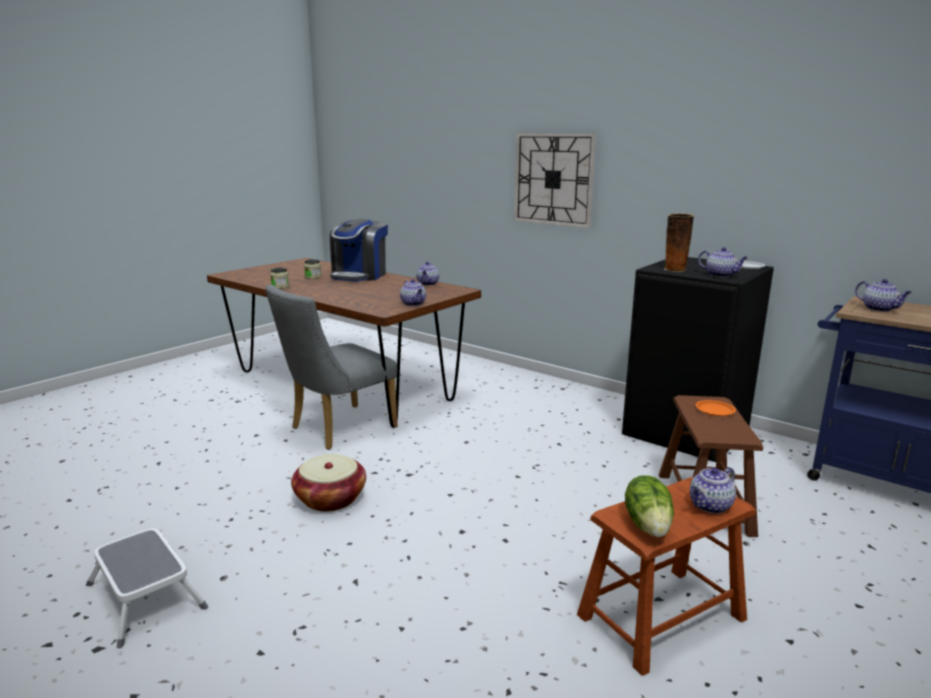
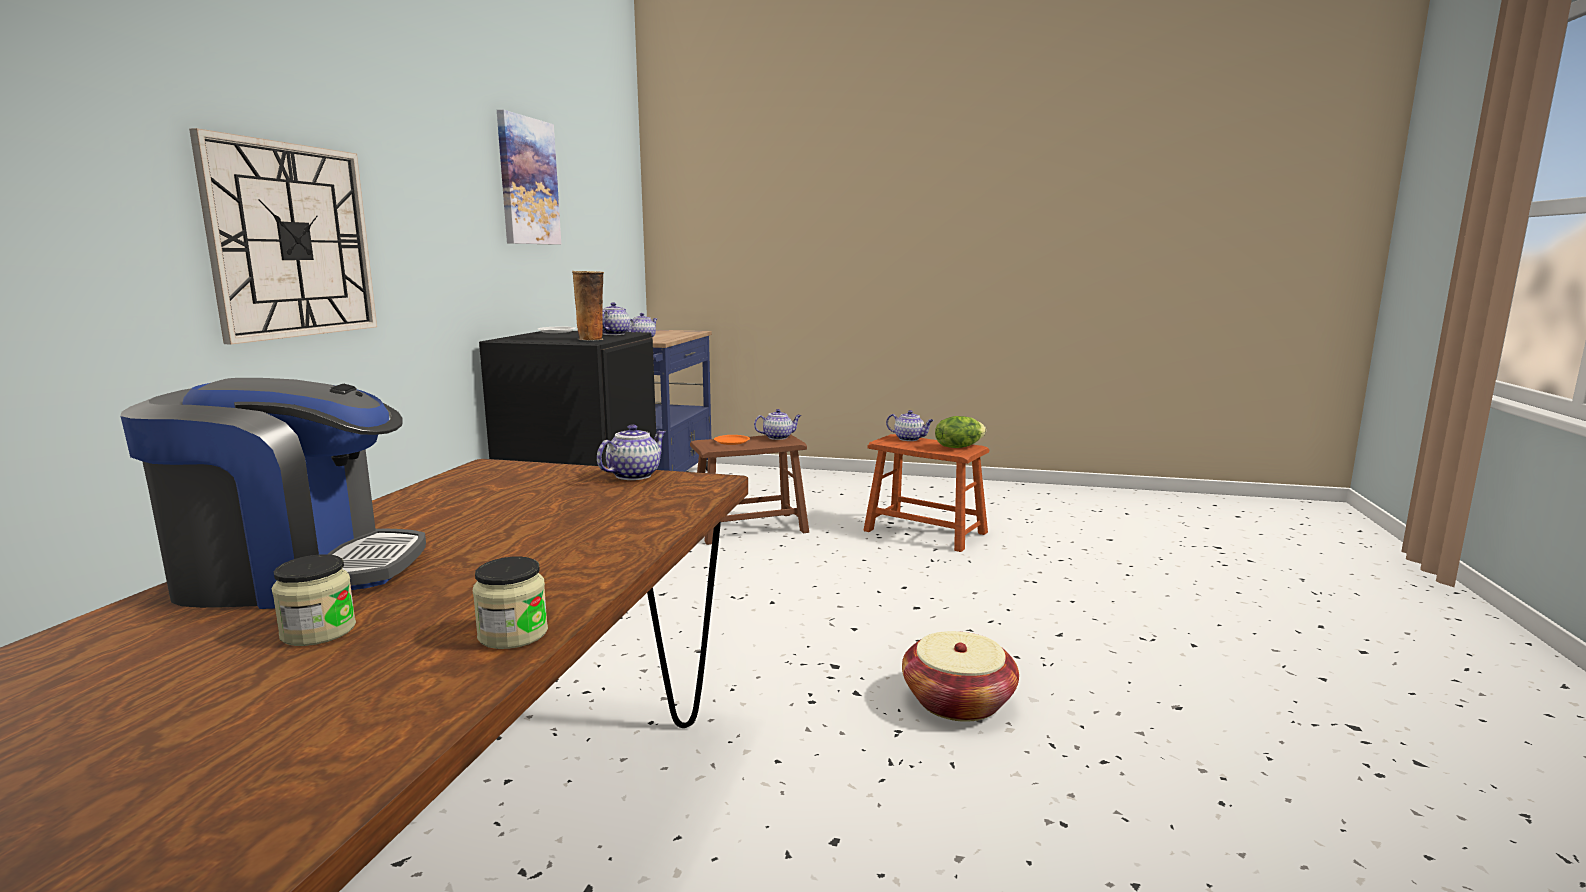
camera: 115 degrees left, 5 degrees down
grey step ladder [86,528,208,648] -> none
grey chair [265,284,398,450] -> none
teapot [416,262,439,286] -> teapot moved to [754,409,801,440]
none -> picture [497,110,561,245]

